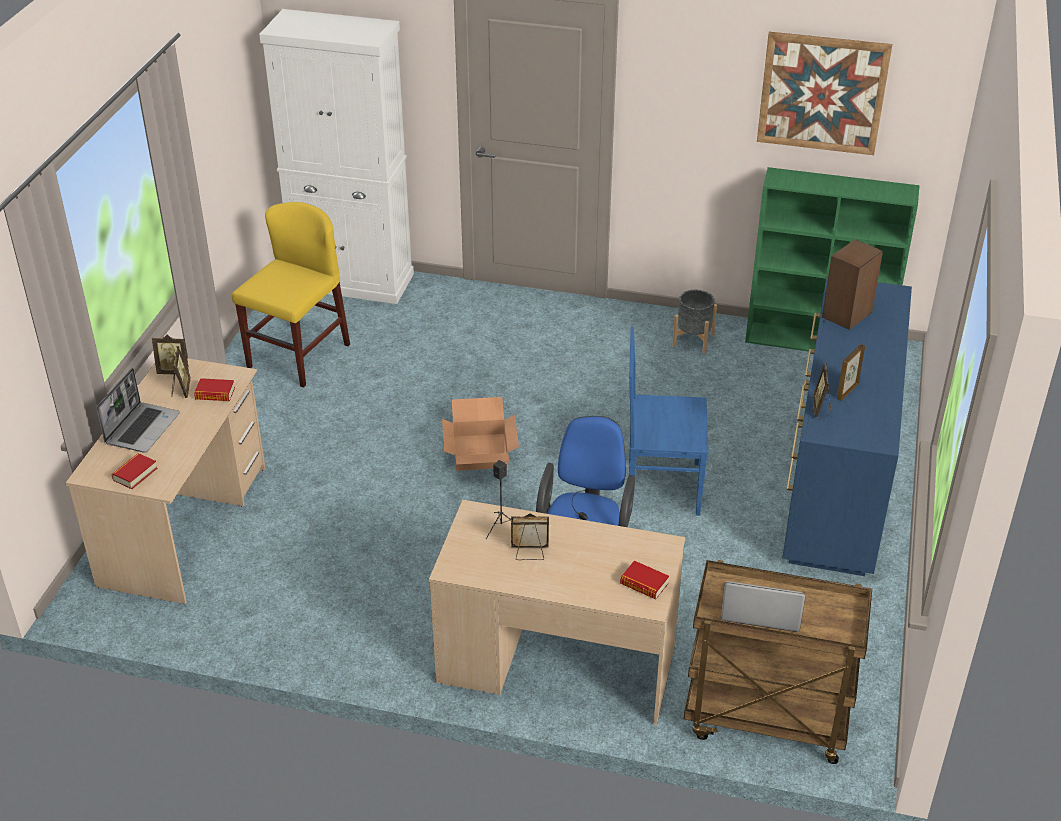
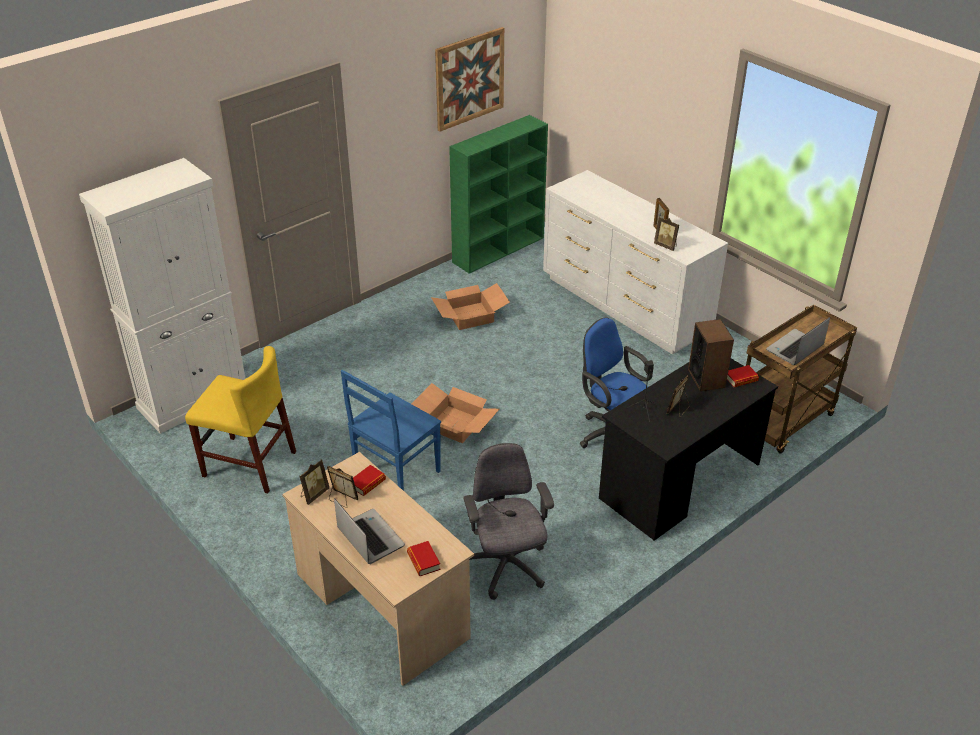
camera: 55 degrees left, 0 degrees up
yellow chair [232,202,350,388] -> yellow chair turned 135 degrees clockwise [185,346,296,493]
beige desk [429,500,685,725] -> black desk [599,358,778,541]
blue chair [629,326,708,516] -> blue chair moved to [341,370,441,491]
grey planter [672,290,717,354] -> none
blue dresser [782,275,912,576] -> white dresser [543,170,728,355]
speaker [822,239,883,330] -> speaker moved to [688,319,734,391]
none -> cardboard box [431,283,510,330]
none -> grey office chair [463,443,554,600]

